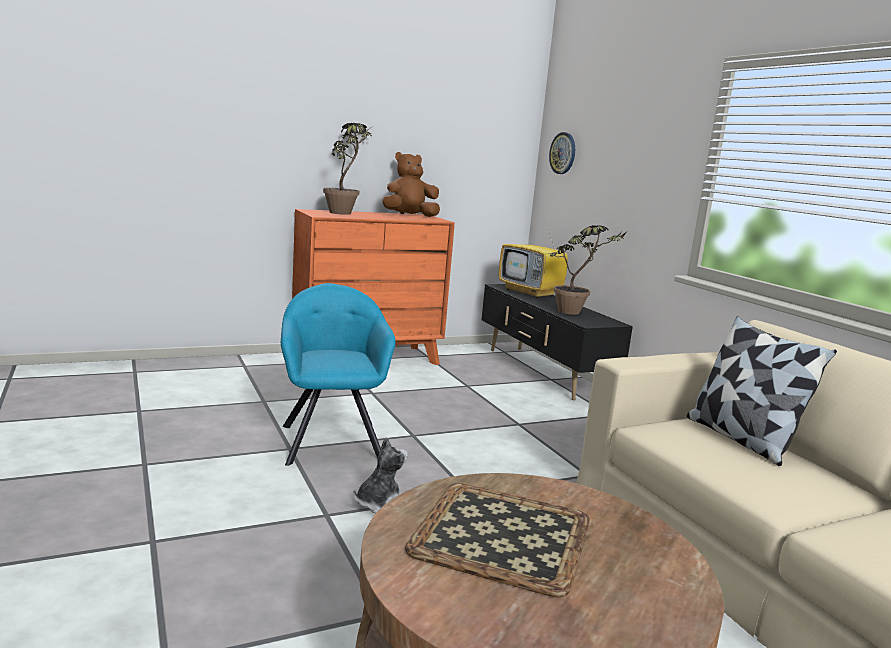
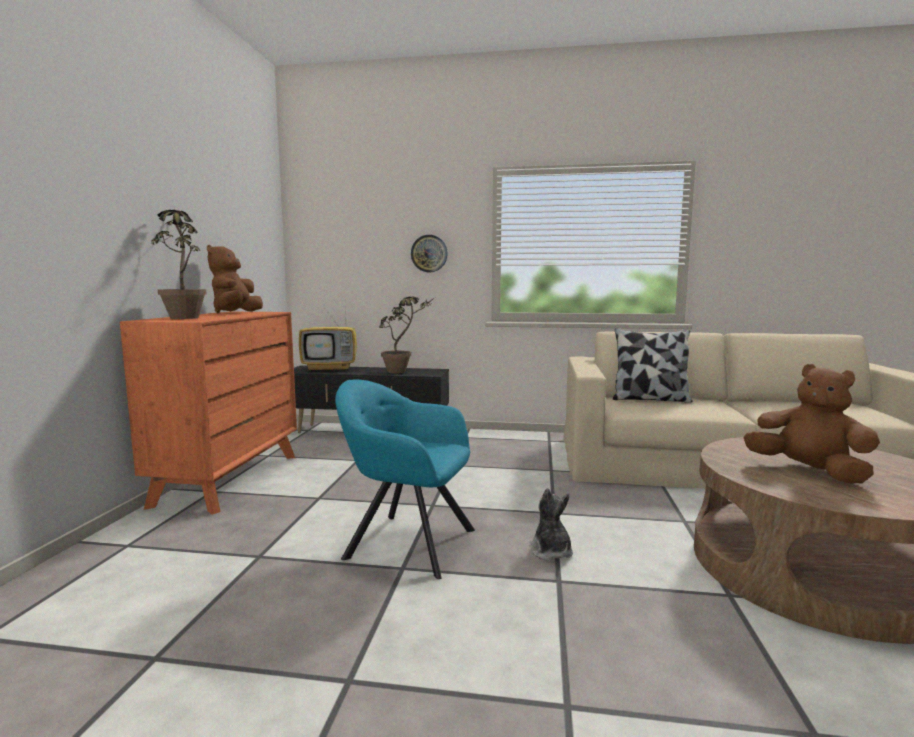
camera: 55 degrees left, 5 degrees down
tray [405,483,590,598] -> brown plush toy [743,364,880,483]
wall clock [549,132,575,174] -> wall clock moved to [411,235,448,272]

